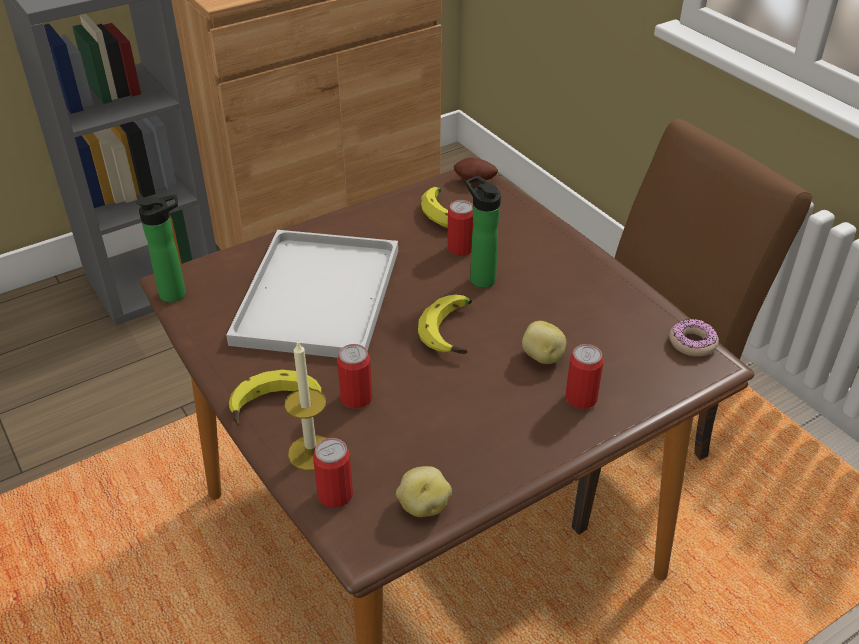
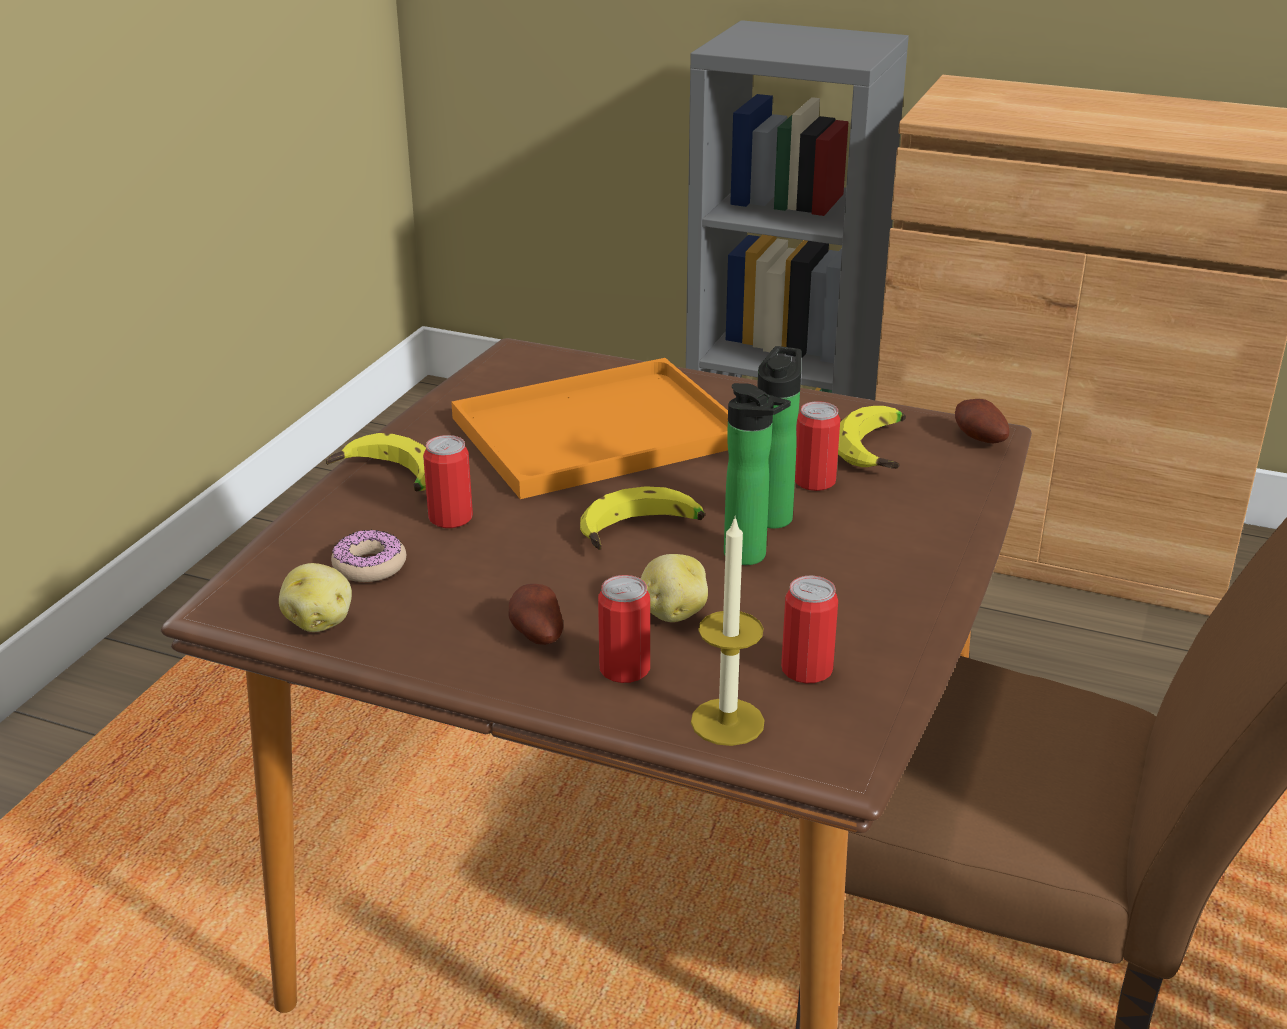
camera: 55 degrees right, 10 degrees down
bottle [136,195,186,303] -> bottle moved to [724,383,791,565]
white tray [226,230,398,358] -> orange tray [451,358,728,499]
candle [285,342,327,471] -> candle moved to [691,515,764,746]
can [313,438,353,508] -> can moved to [781,576,838,683]
donut [669,319,719,357] -> donut moved to [331,530,406,582]
none -> potato [508,584,563,645]

